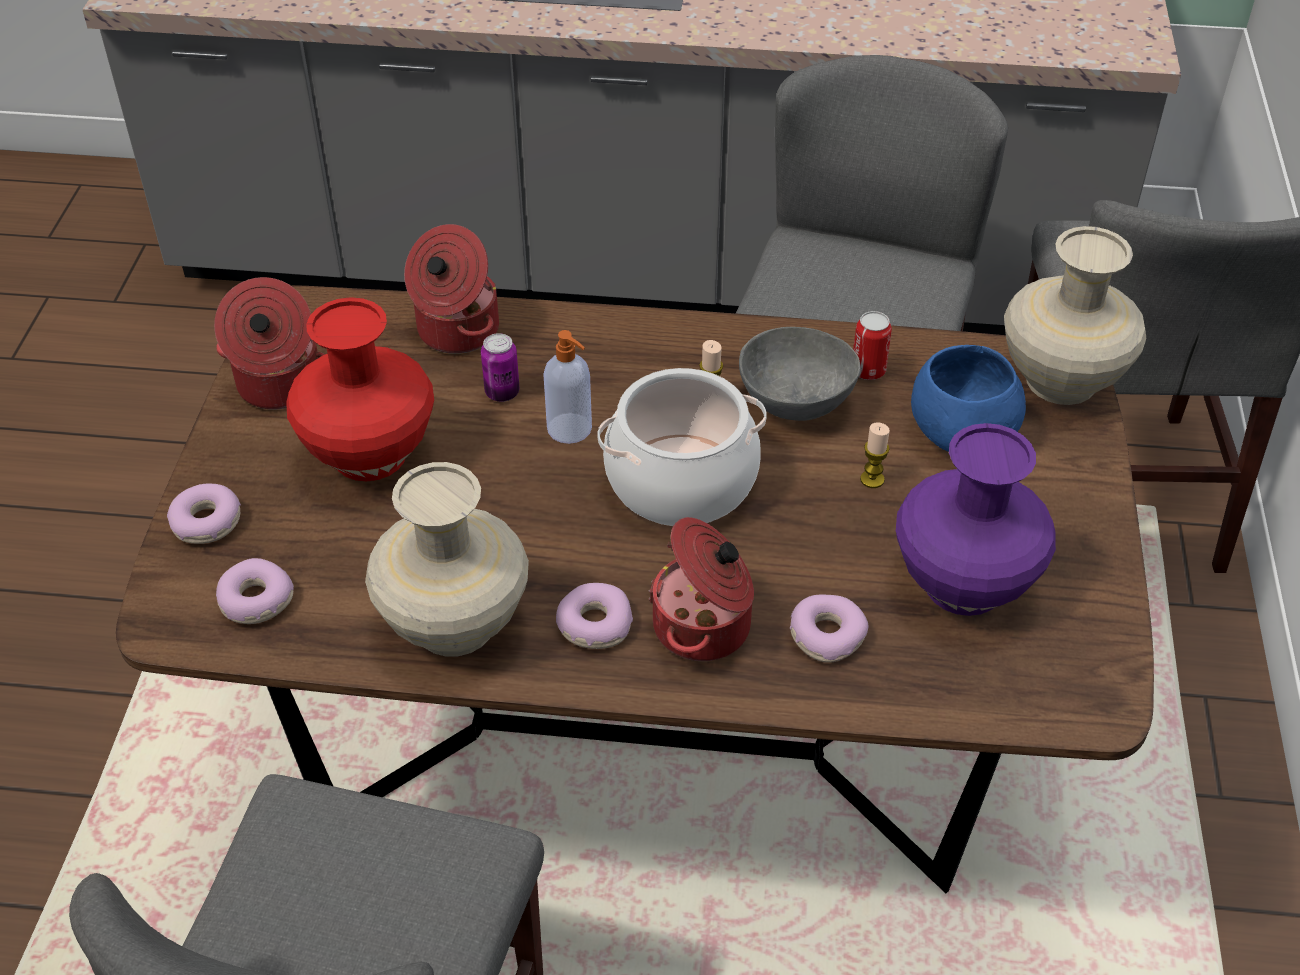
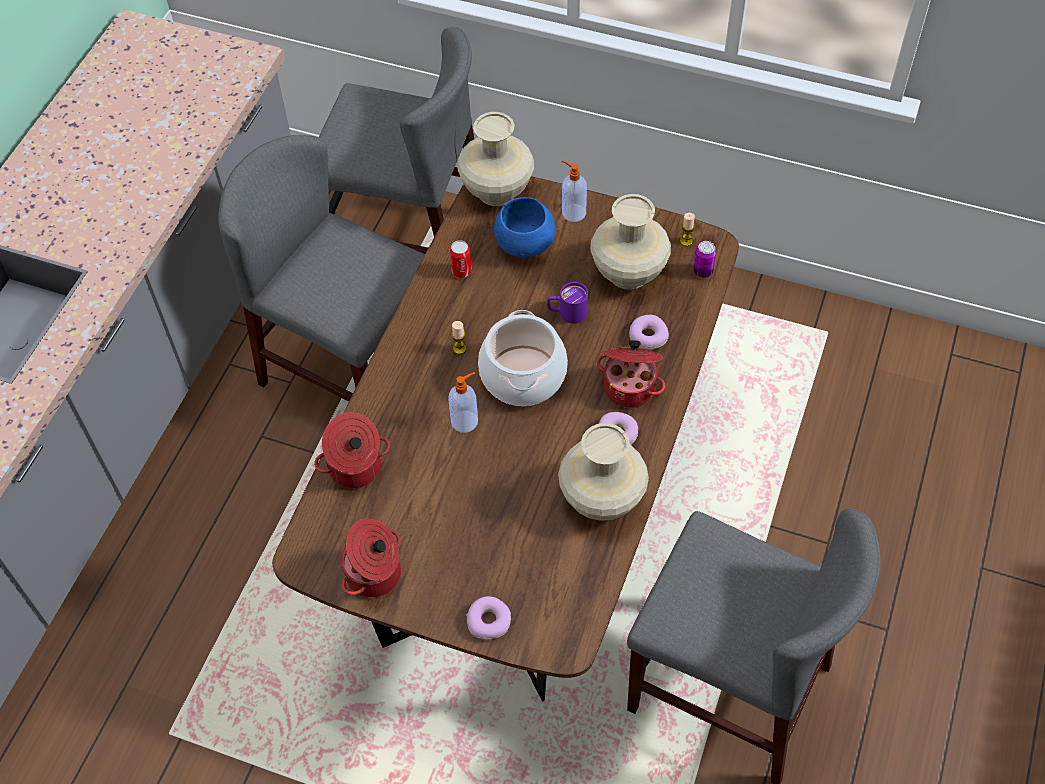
camera: 75 degrees left, 10 degrees up
donut [216,558,294,624] -> none
red vase [286,297,434,481] -> none
can [481,333,520,402] -> can moved to [693,241,716,278]
grey bowl [739,327,860,421] -> none
candle [860,422,890,488] -> candle moved to [680,213,695,246]
purple vase [896,423,1056,616] -> beige vase [590,194,671,290]
none -> purple mug [547,282,588,324]
none -> soap dispenser [562,160,587,222]

